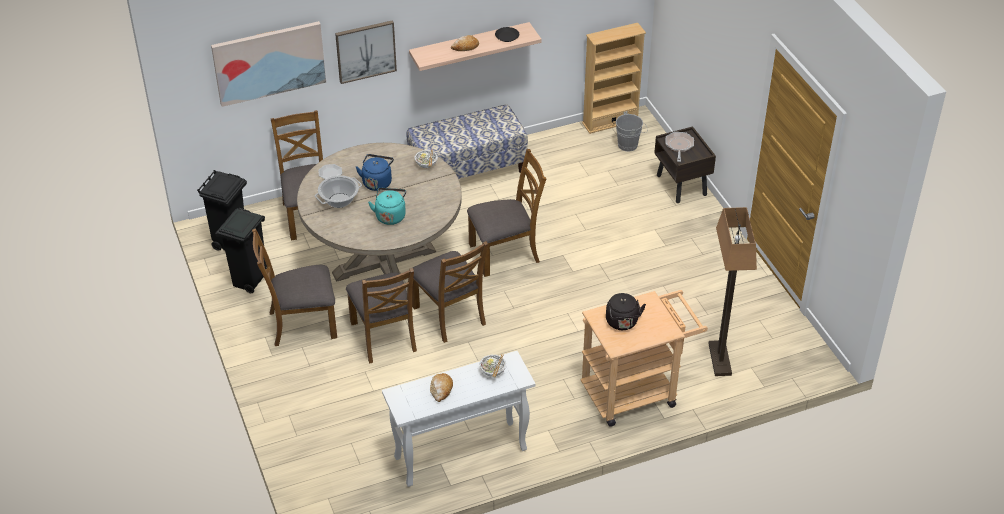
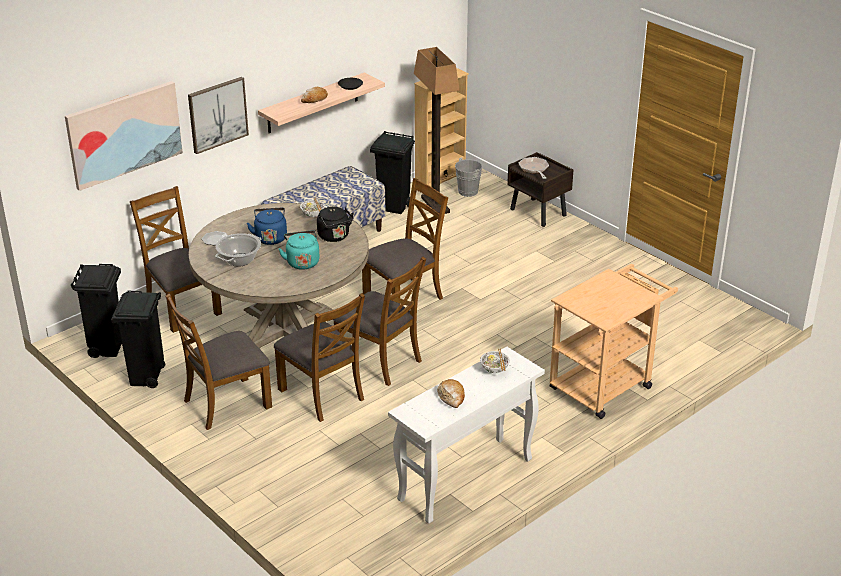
camera: 20 degrees left, 10 degrees down
black kettle [606,293,646,330] -> black kettle moved to [317,207,354,242]
floor lamp [708,207,757,376] -> floor lamp moved to [414,47,460,214]
none -> black trash can [370,131,415,214]

